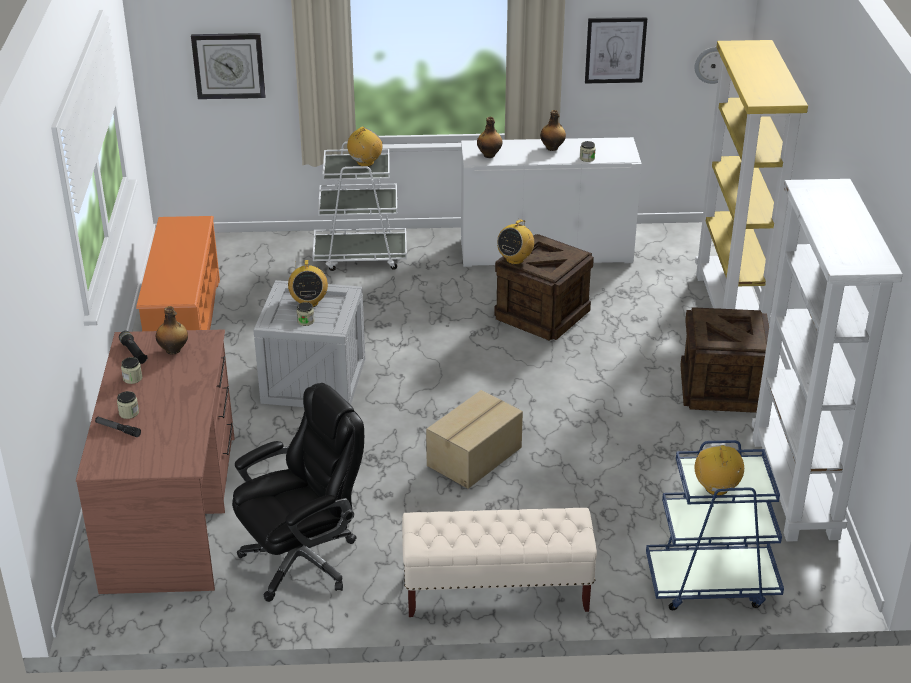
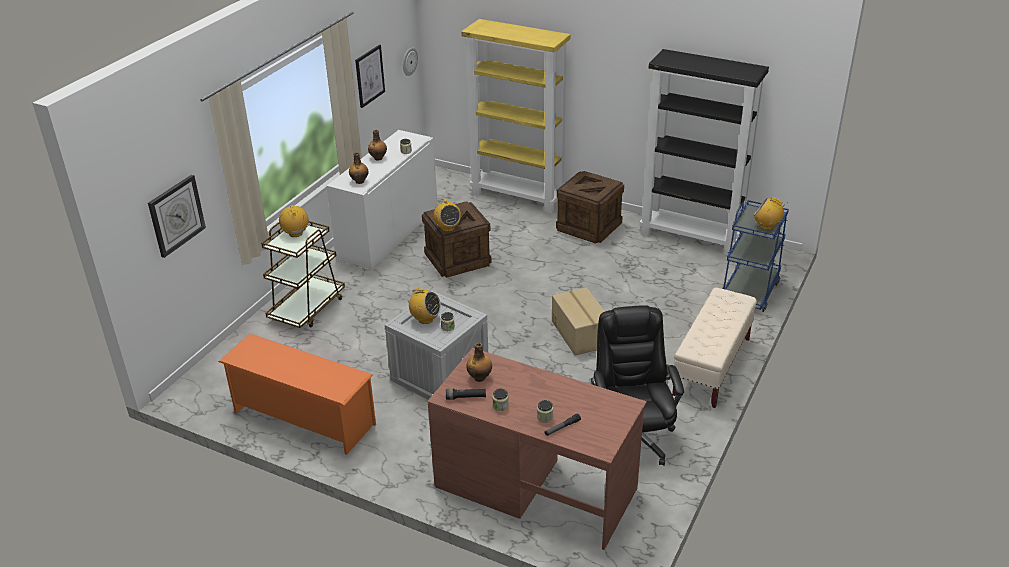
camera: 60 degrees left, 0 degrees up
white cart [312,142,407,271] -> brown cart [261,221,345,328]
white bookcase [752,179,903,542] -> black bookcase [639,49,769,256]

